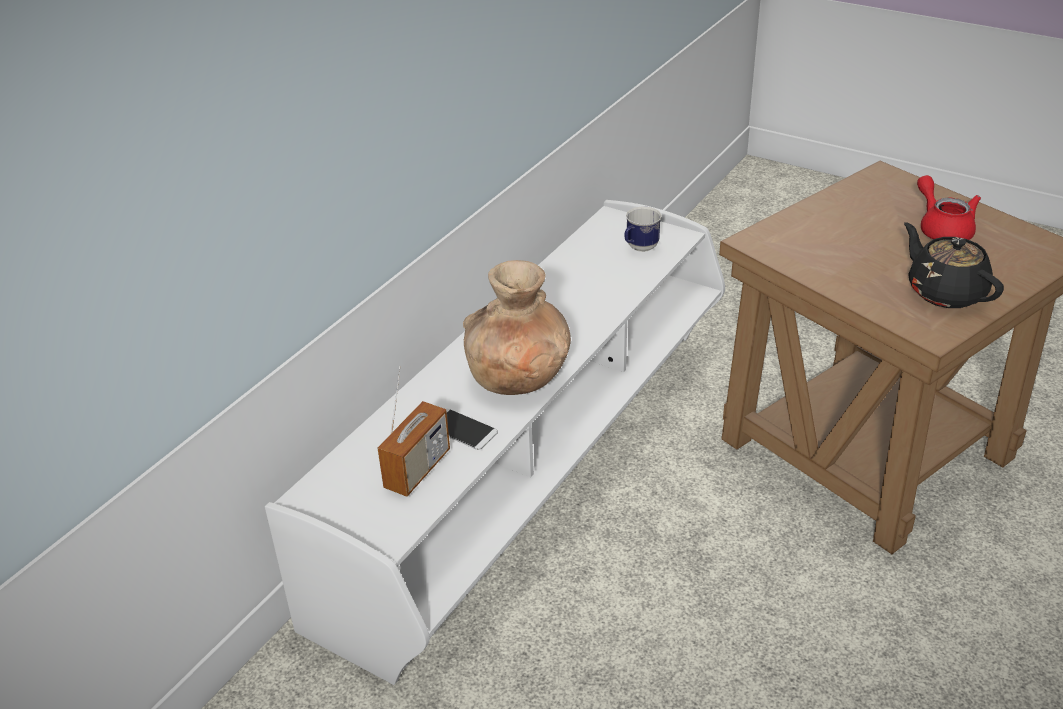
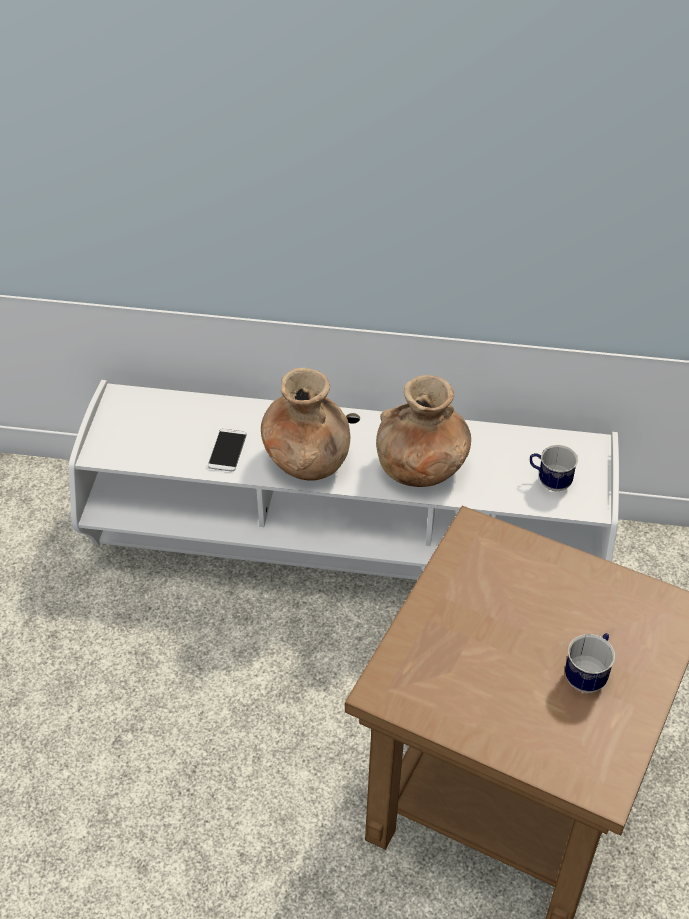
camera: 65 degrees right, 10 degrees up
radio [378,366,450,497] -> none
black teapot [904,222,1004,308] -> none
red teapot [917,175,981,240] -> mug [565,633,615,693]
none -> brown vase [376,375,471,487]

